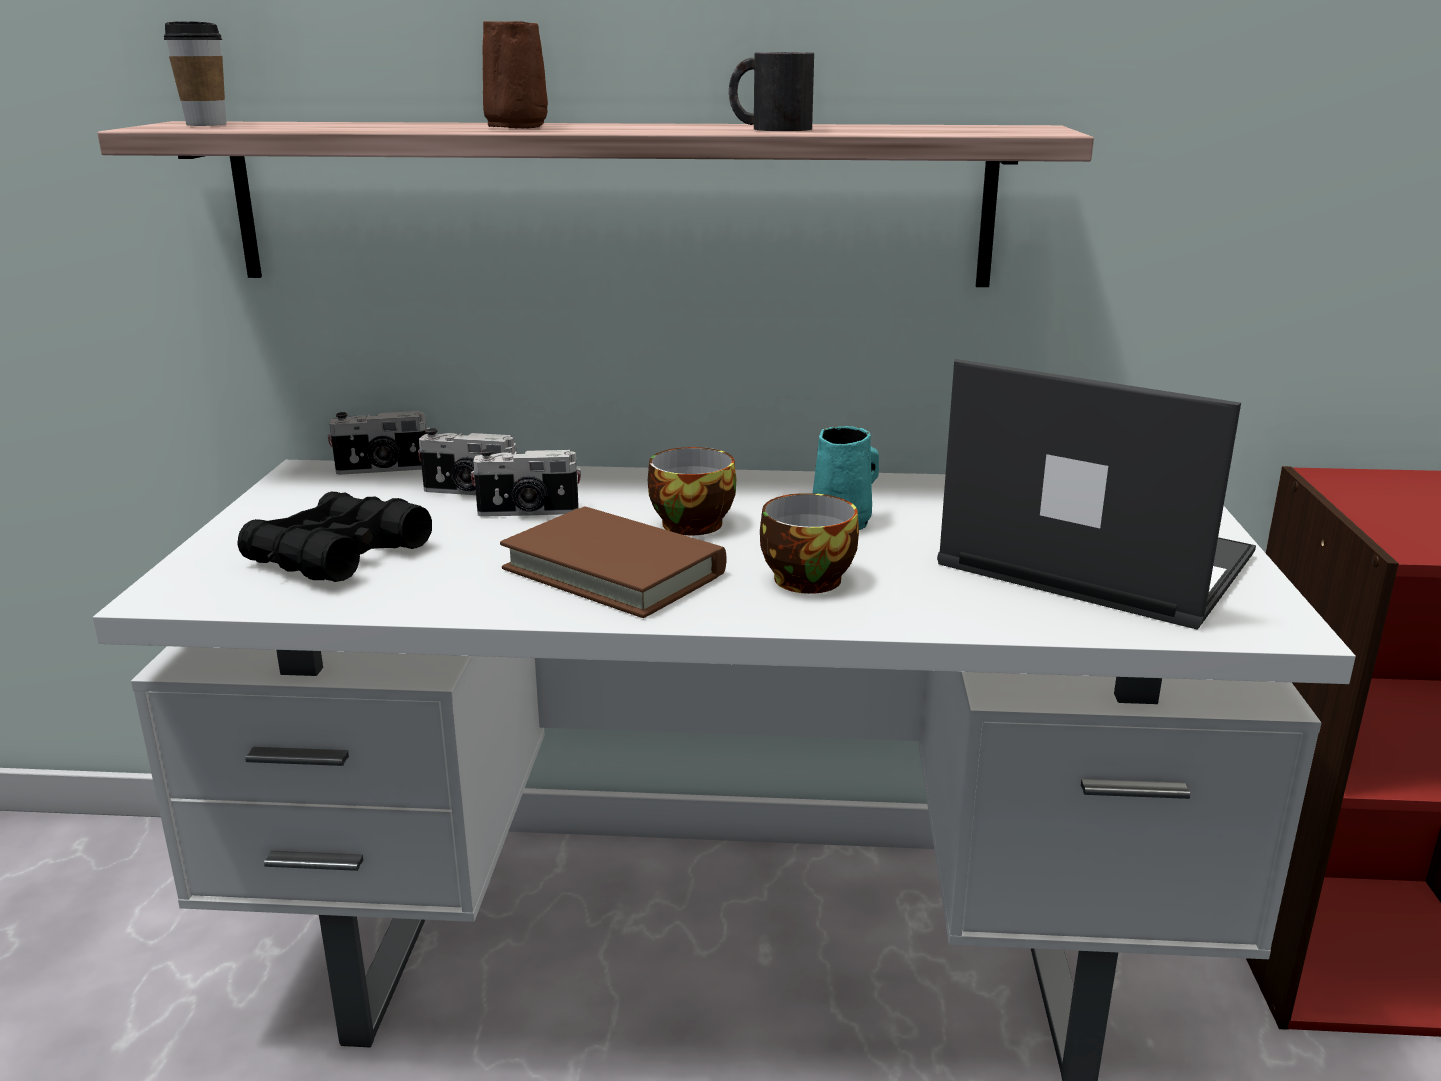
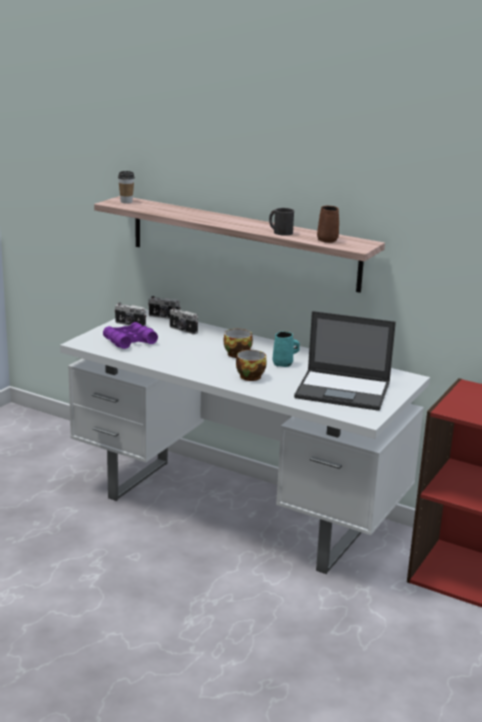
camera: 25 degrees right, 0 degrees up
black binoculars [237,492,432,582] -> purple binoculars [103,322,158,349]
camera [470,449,581,517] -> camera moved to [115,302,146,326]
brown mug [483,21,548,129] -> brown mug moved to [317,206,339,243]
brown book [500,506,727,618] -> none
laptop [937,359,1256,630] -> laptop turned 135 degrees clockwise [294,311,396,411]

